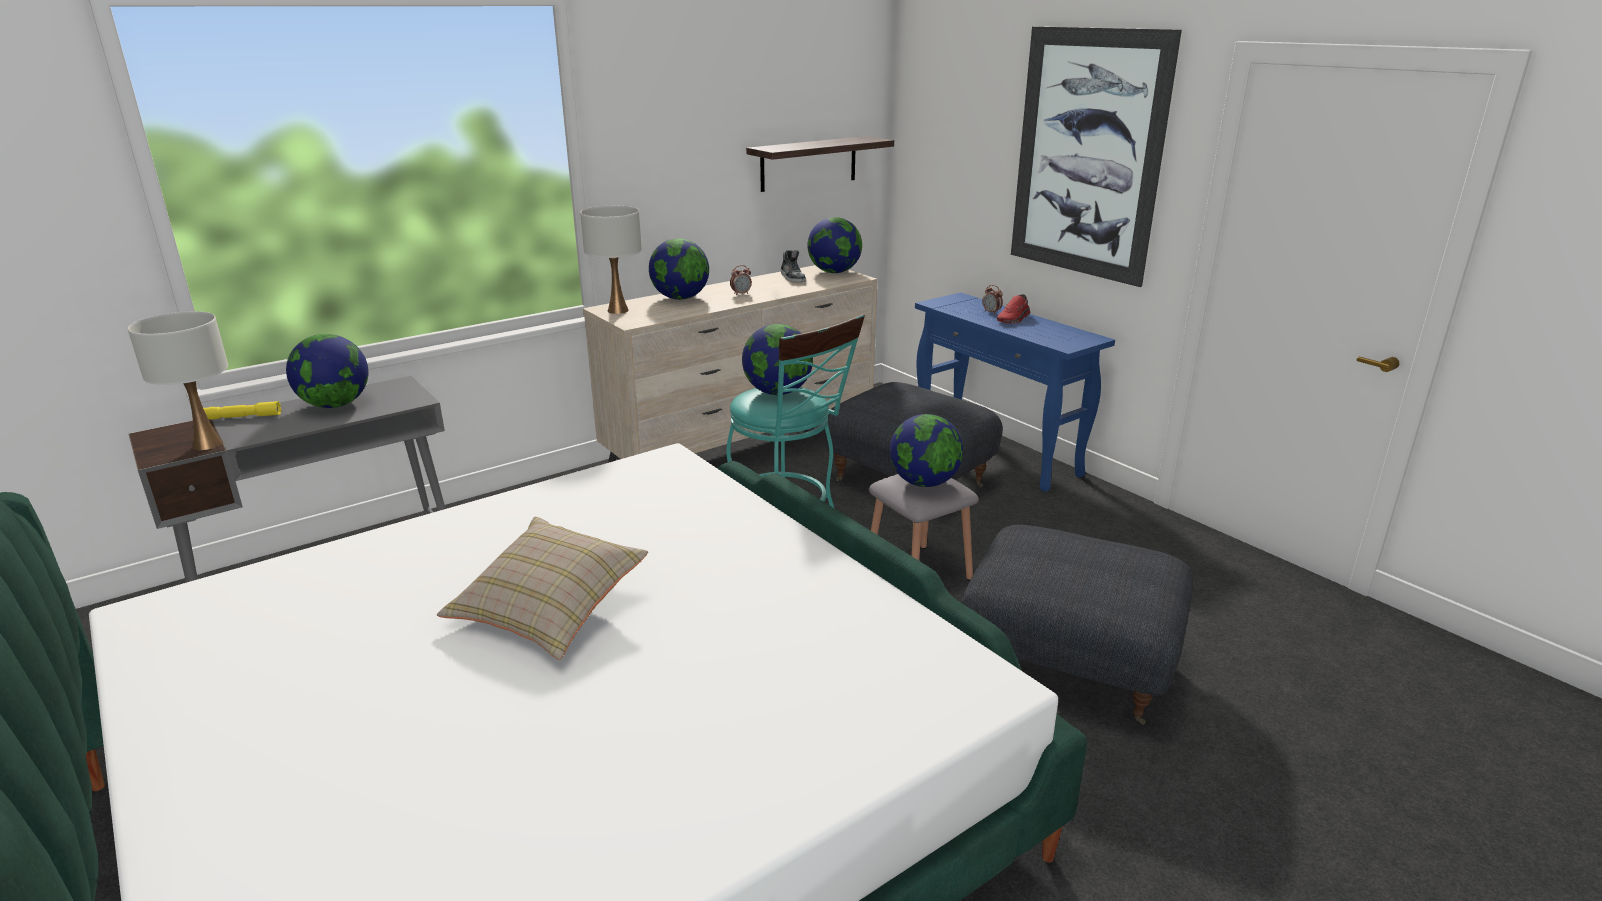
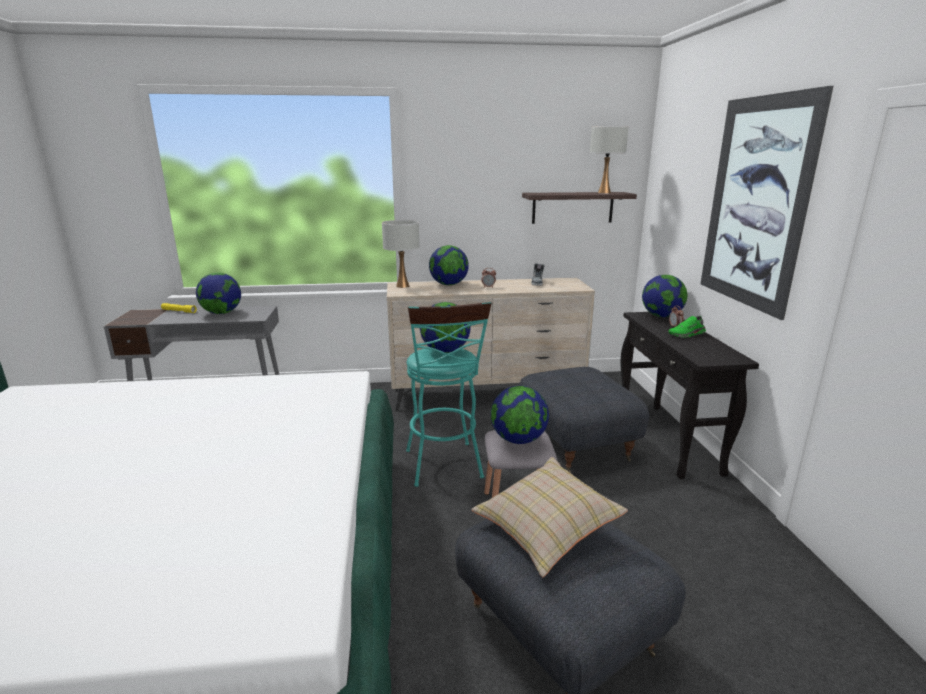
camera: 30 degrees right, 5 degrees down
white table lamp [128,311,228,450] -> white table lamp moved to [590,126,629,194]
beige pillow [437,517,648,660] -> beige pillow moved to [471,457,628,577]
globe [807,217,862,273] -> globe moved to [642,275,687,317]
blue console table [915,292,1115,492] -> black console table [621,312,759,479]
red shoe [997,294,1030,324] -> green shoe [668,316,706,338]

